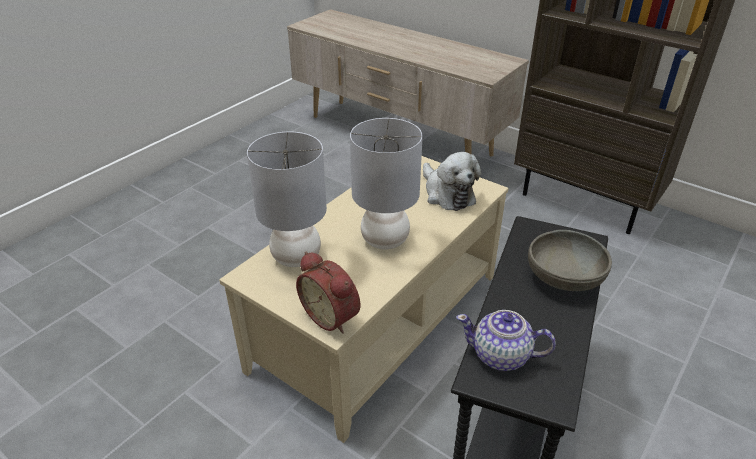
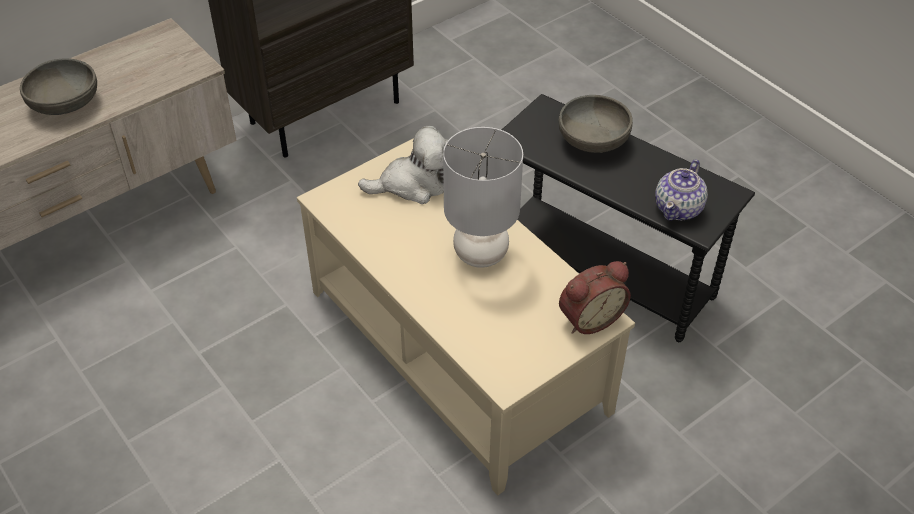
camera: 75 degrees left, 10 degrees up
grey table lamp [247,132,327,267] -> none
none -> grey bowl [20,58,97,115]

